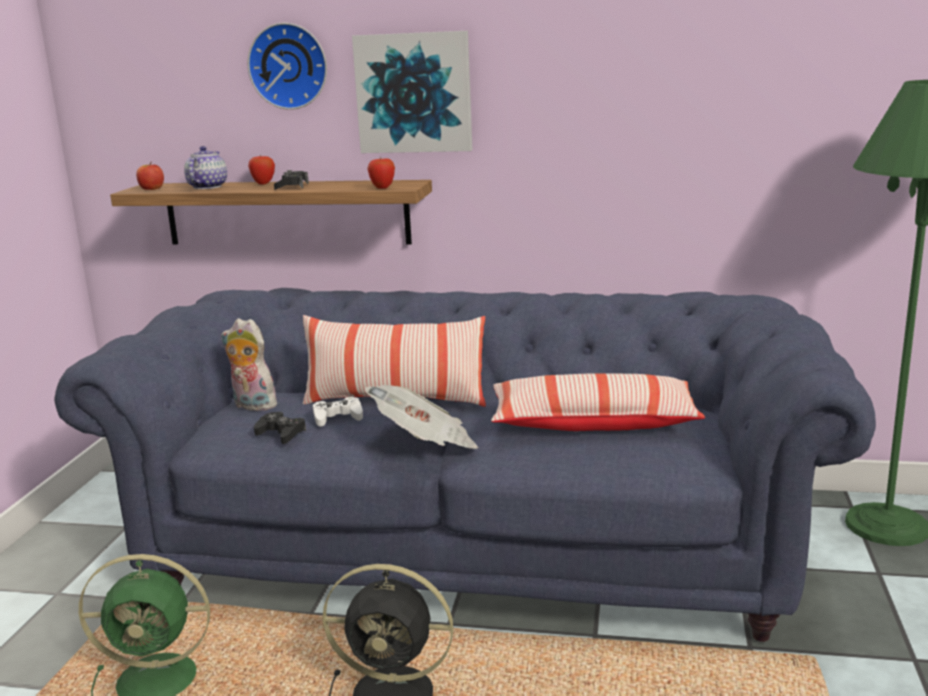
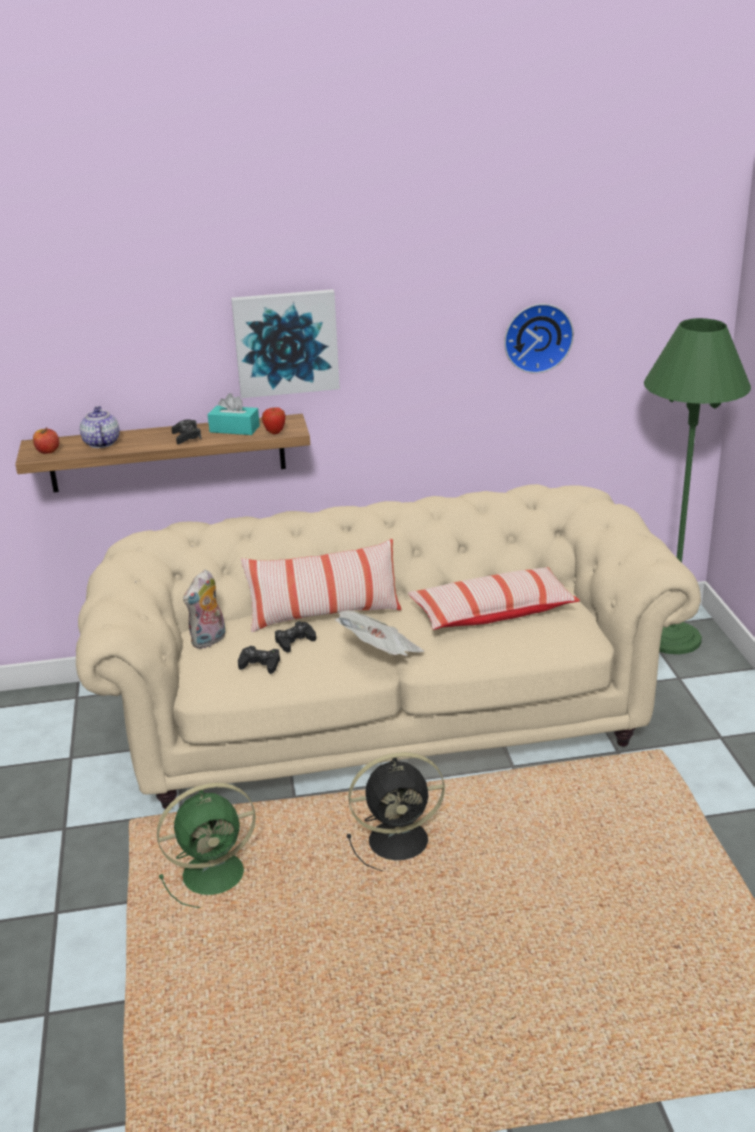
camera: 20 degrees left, 10 degrees up
blue sofa [54,288,876,642] -> beige sofa [76,484,701,809]
plush toy [221,318,277,411] -> plush toy turned 60 degrees counterclockwise [183,570,226,649]
wall clock [247,23,327,110] -> wall clock moved to [504,304,574,374]
apple [248,155,275,184] -> none
white game controller [313,397,363,427] -> black game controller [275,621,316,652]
none -> turquoise tissue box [208,393,260,435]

